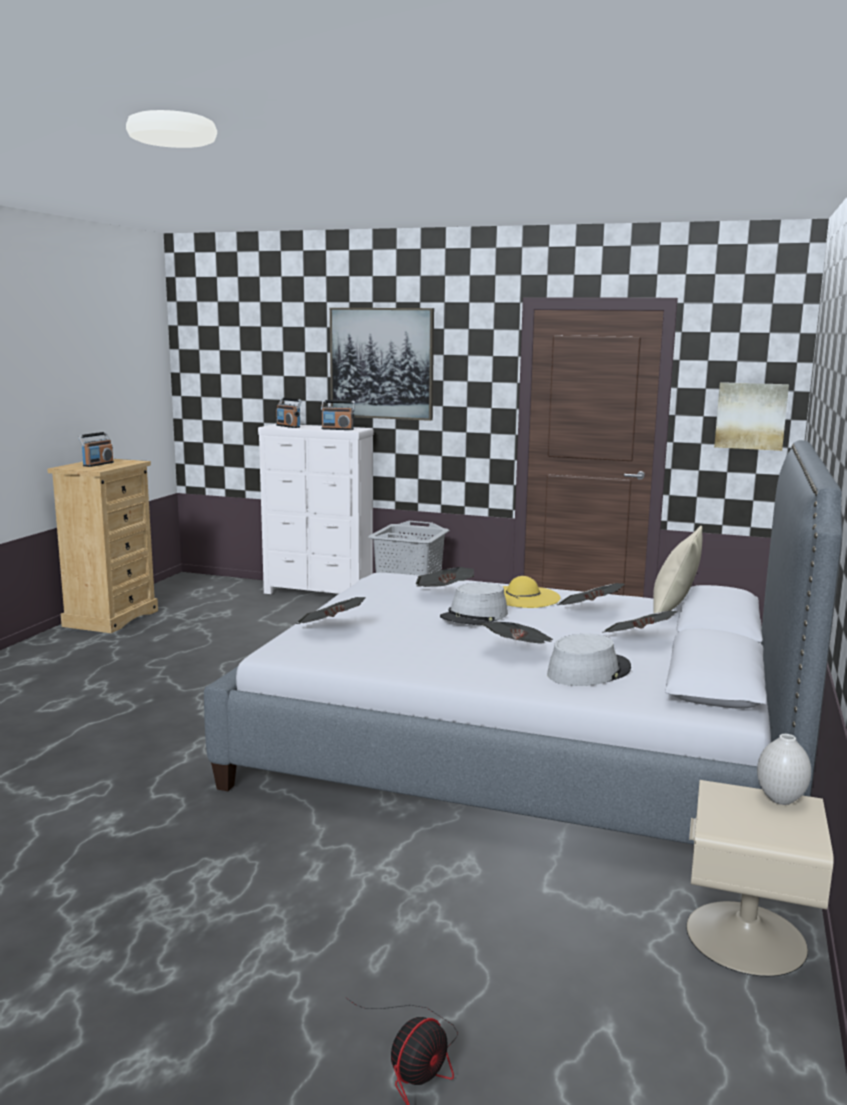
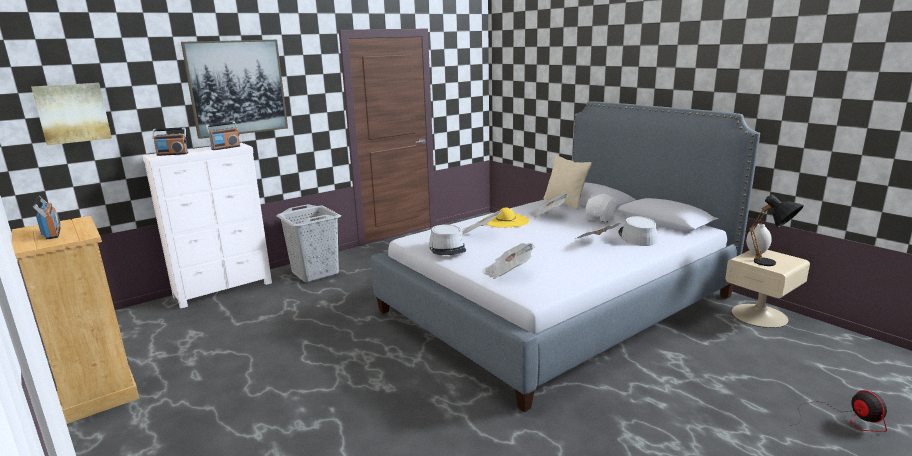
camera: 55 degrees left, 5 degrees up
grey hat [440,583,508,625] -> grey hat moved to [429,224,466,255]
newspaper [603,610,677,633] -> white plush toy [586,194,618,222]
picture [714,382,789,451] -> picture moved to [31,83,112,145]
none -> black table lamp [749,194,804,266]

